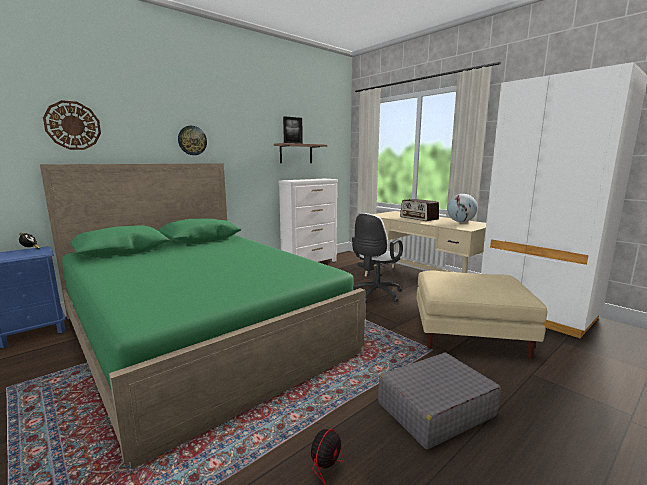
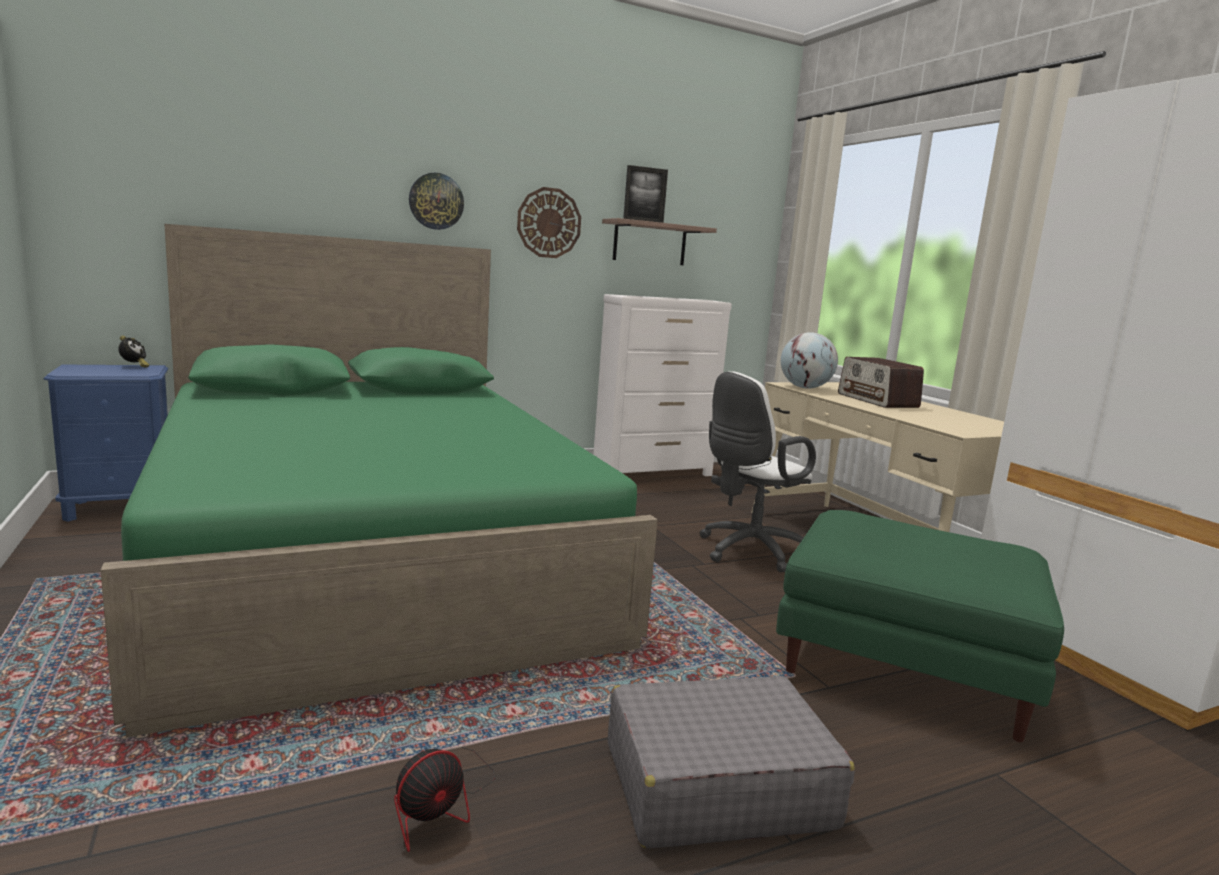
camera: 15 degrees right, 0 degrees up
wall clock [43,100,101,150] -> wall clock moved to [517,187,581,258]
beige ottoman [417,271,547,358] -> green ottoman [776,510,1064,742]
globe [447,194,478,222] -> globe moved to [781,332,838,389]

